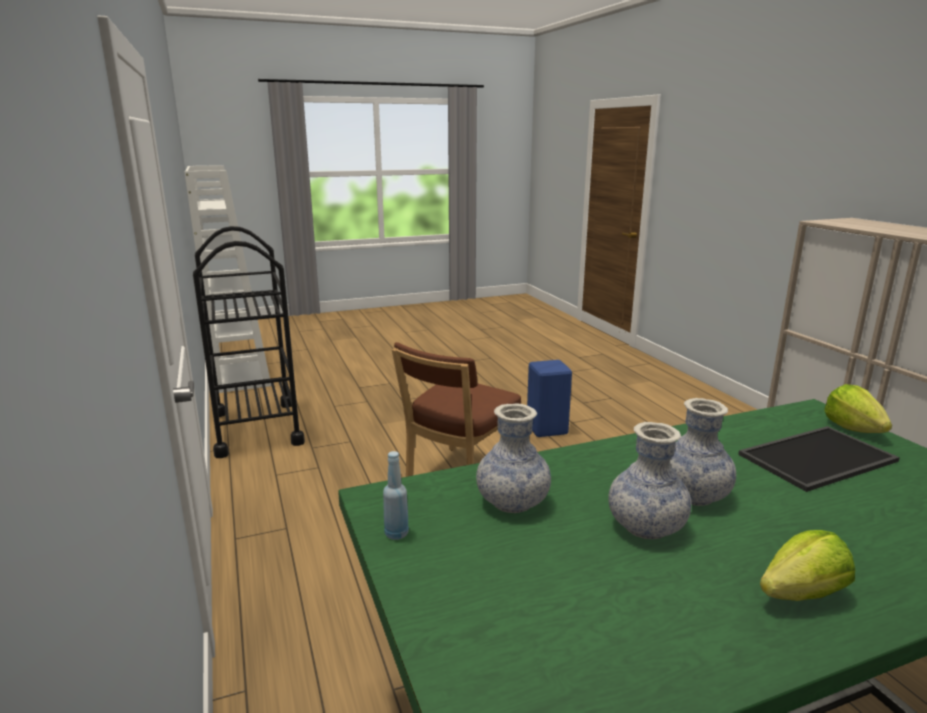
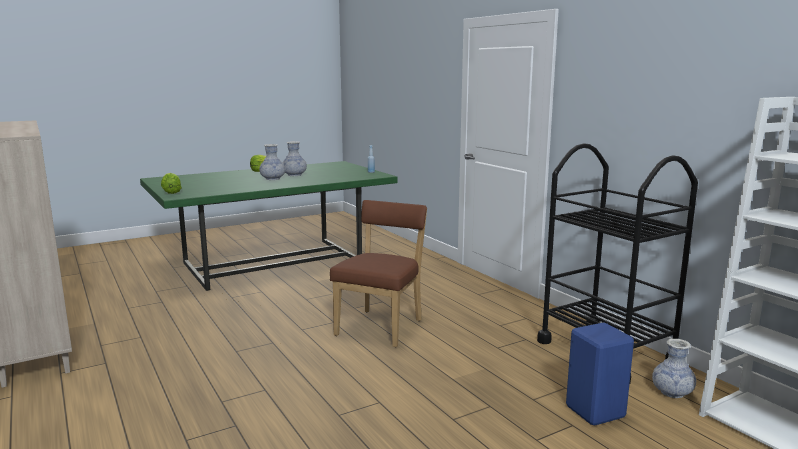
camera: 170 degrees right, 5 degrees down
vase [476,404,551,513] -> vase moved to [652,339,696,398]
blue stool [527,360,572,437] -> blue stool moved to [566,323,634,425]
tray [738,426,900,492] -> none

